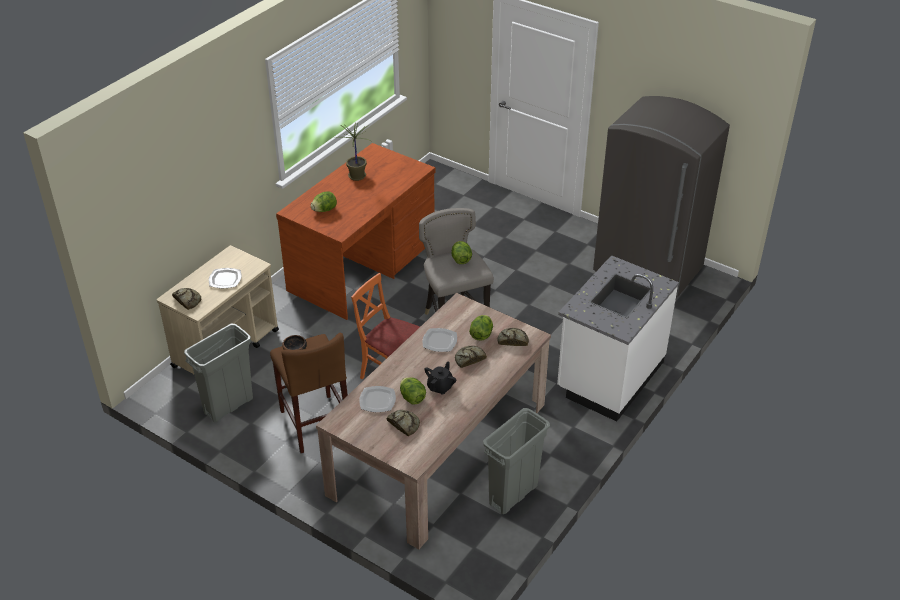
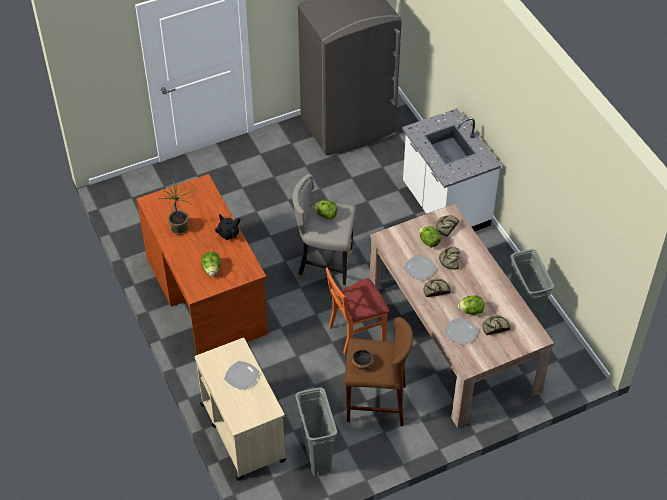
camera: 60 degrees left, 10 degrees up
bread [172,288,201,310] -> bread moved to [423,279,451,297]
black teapot [424,361,456,395] -> black teapot moved to [215,214,240,240]

